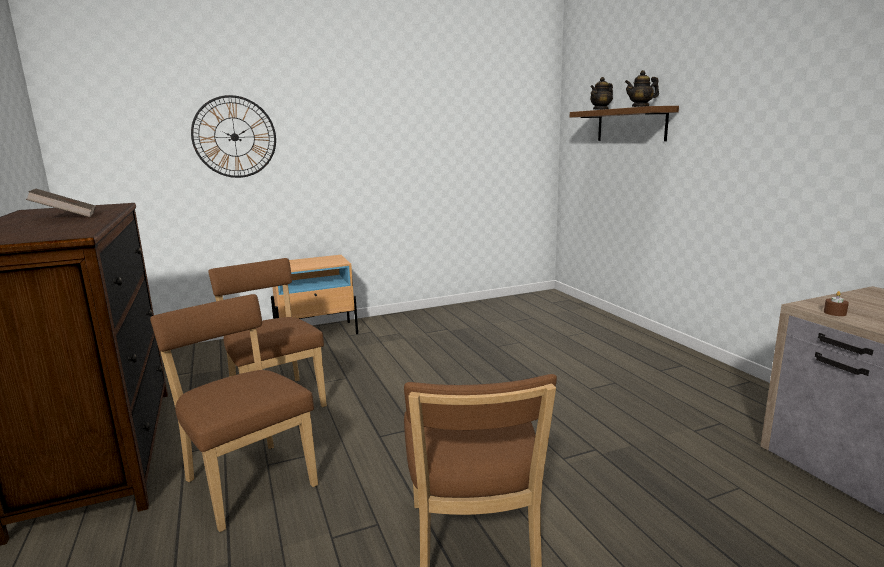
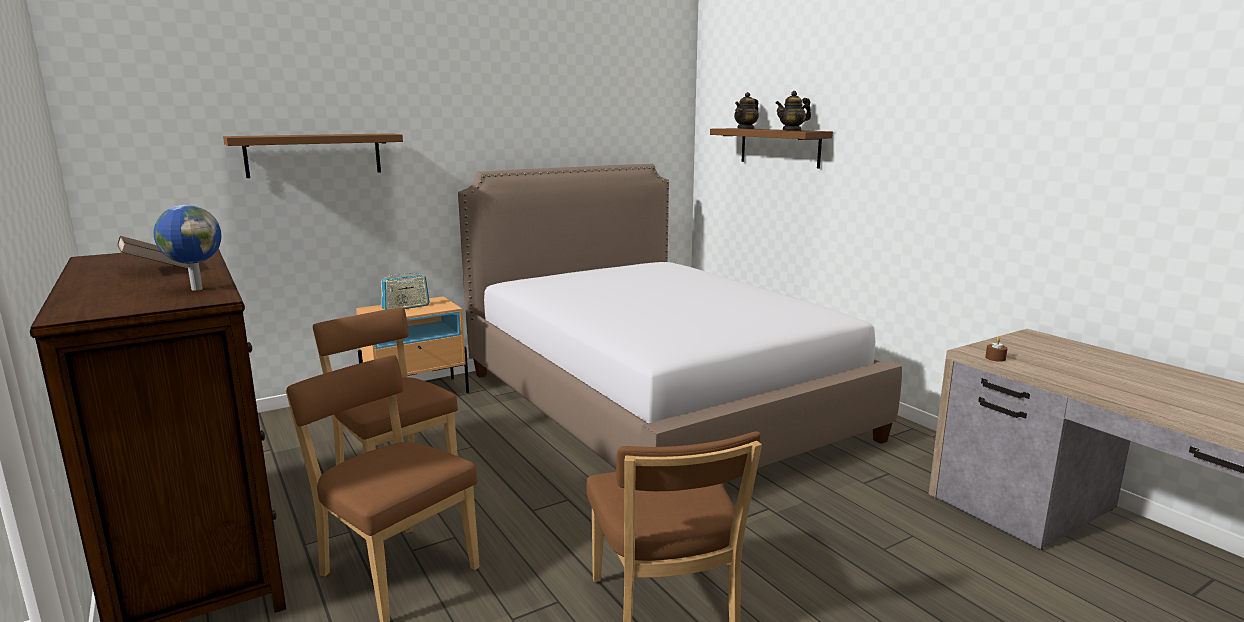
camera: 10 degrees left, 0 degrees up
wall clock [191,95,276,178] -> brown shelf [223,133,403,178]
none -> globe [154,205,221,291]
none -> radio [381,272,430,310]
none -> bed [458,164,902,469]

